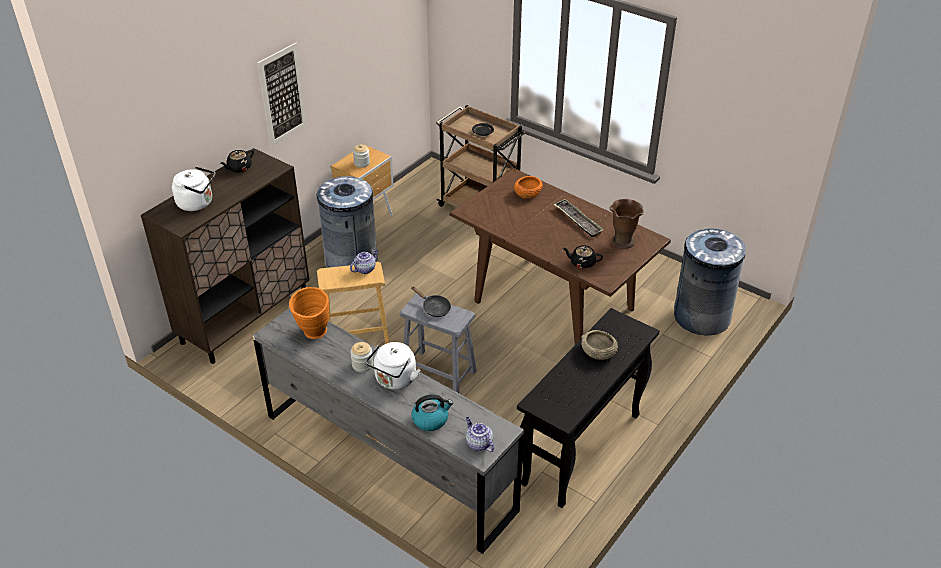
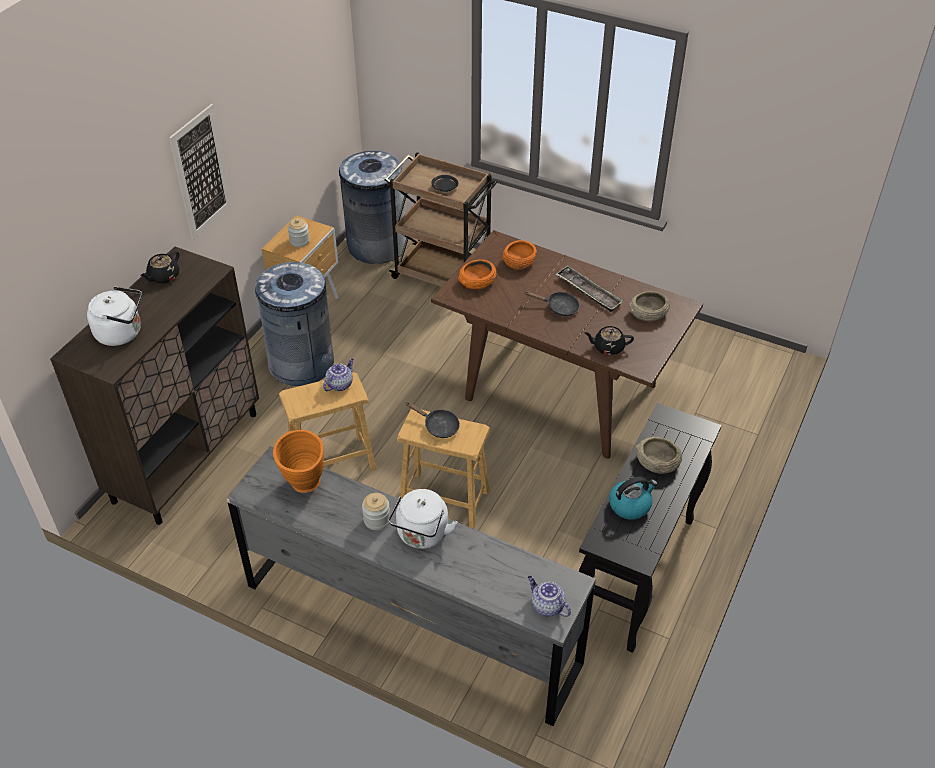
camera: 10 degrees left, 5 degrees up
grey stool [400,294,477,393] -> brown stool [397,409,490,528]
kettle [411,394,453,431] -> kettle moved to [609,477,657,520]
brown vase [609,199,644,249] -> beige bowl [628,291,670,321]
grey trash can [674,228,746,336] -> grey trash can moved to [339,151,406,264]
none -> orange bowl [458,259,496,289]
none -> black frying pan [525,291,580,316]

